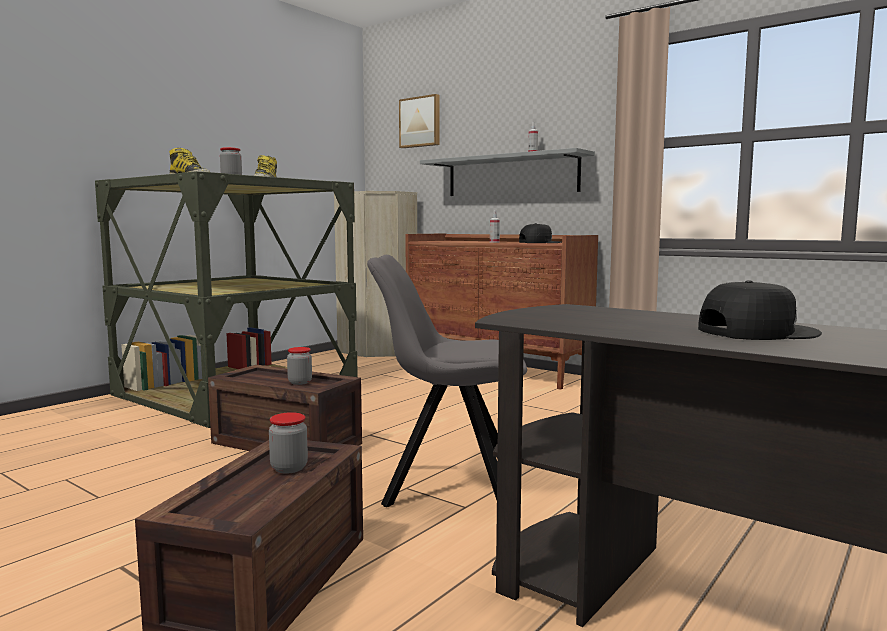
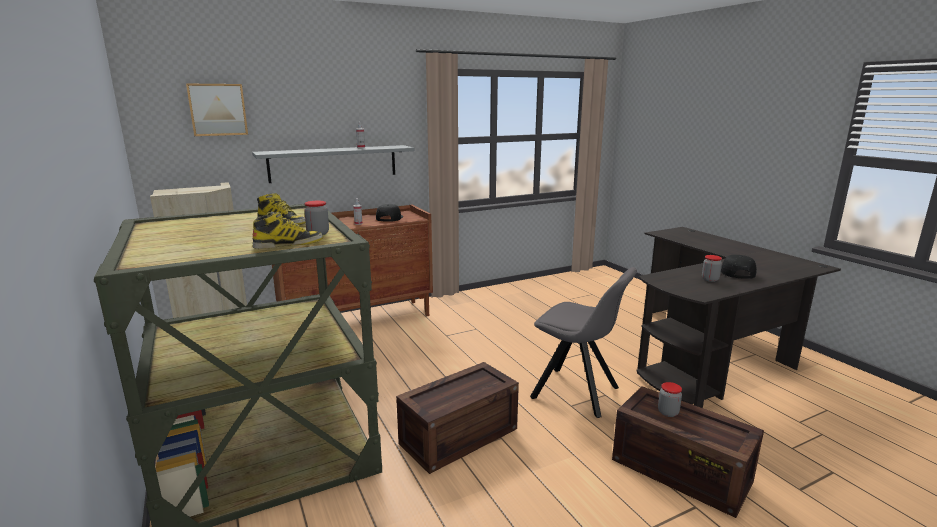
camera: 65 degrees left, 10 degrees up
jar [287,347,312,385] -> jar moved to [702,255,722,282]
grey chair [367,255,527,507] -> grey chair turned 90 degrees counterclockwise [530,267,637,418]

